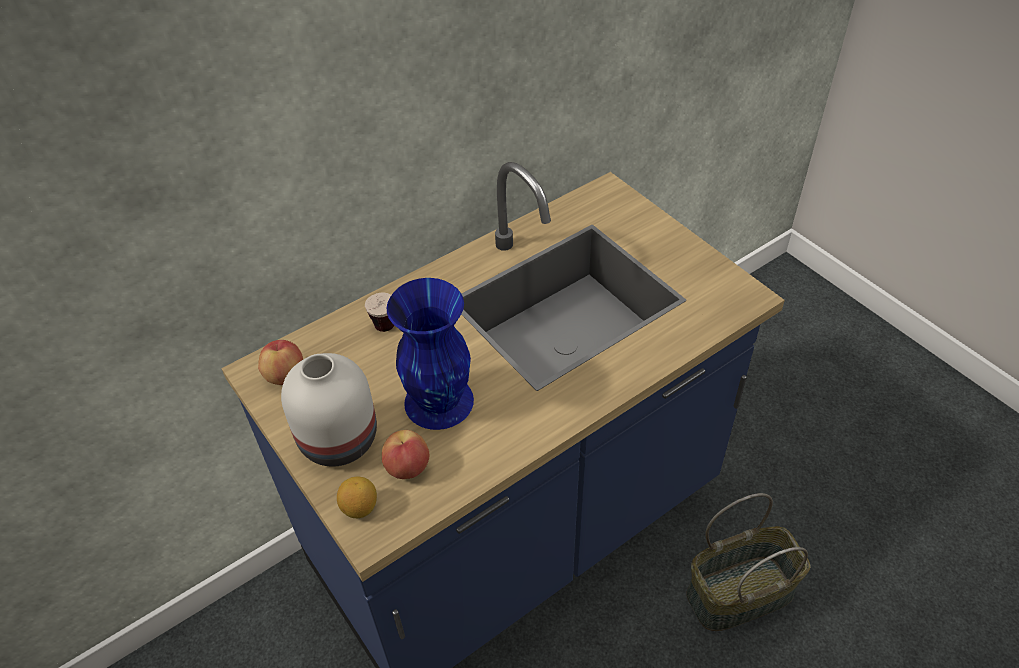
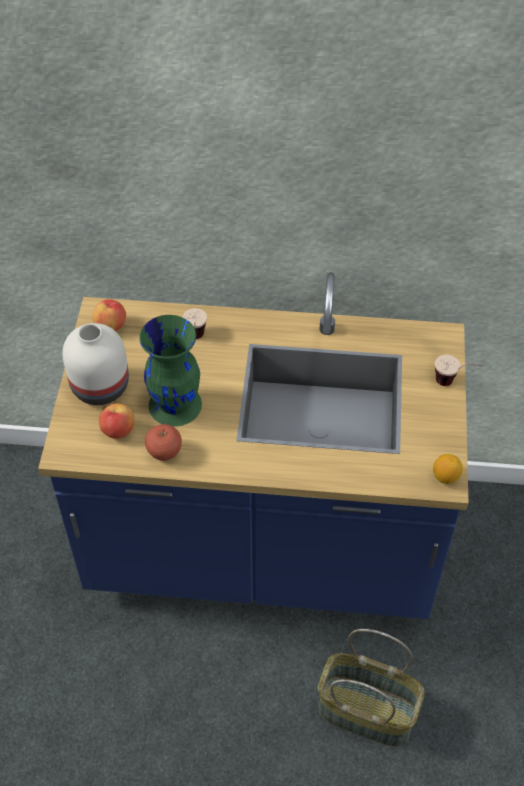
camera: 40 degrees right, 5 degrees up
lemon [337,477,377,519] -> lemon moved to [433,454,463,484]
blue vase [387,278,474,430] -> green vase [139,315,202,427]
none -> apple [145,424,182,461]
none -> cup [435,355,483,386]

